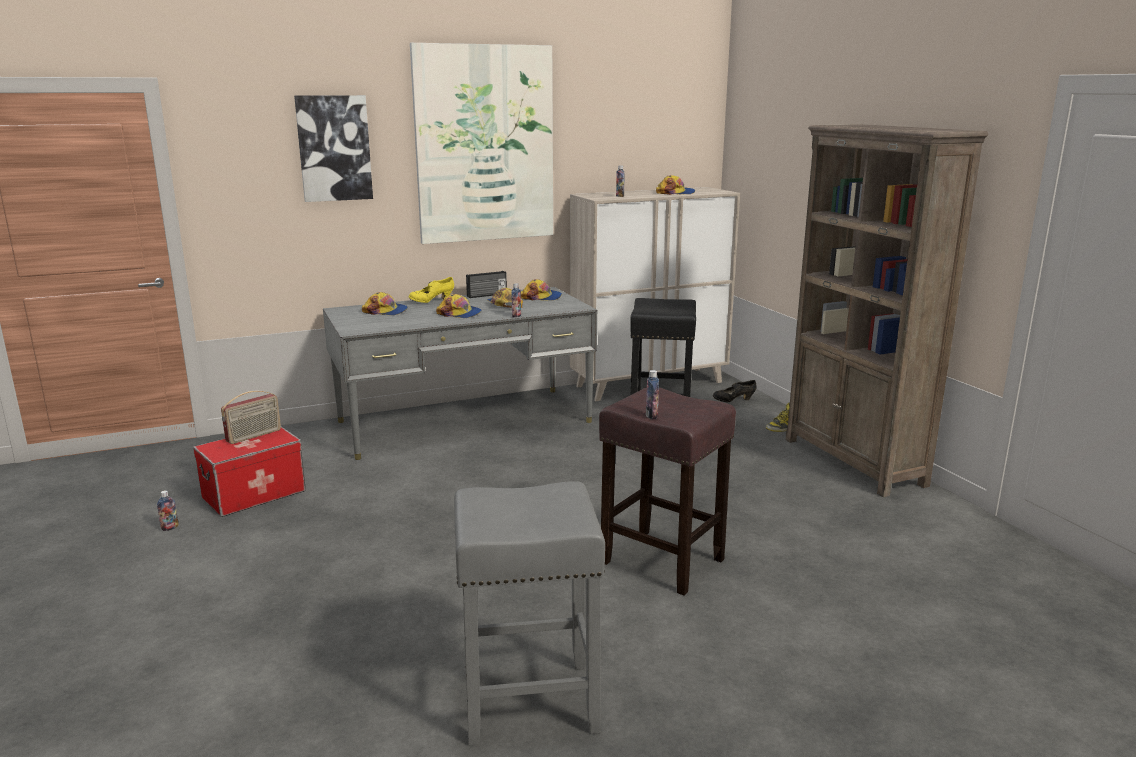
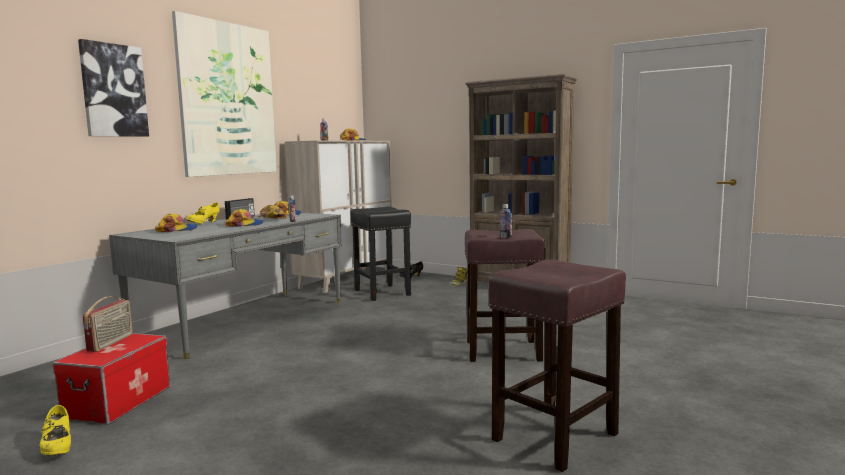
camera: 35 degrees left, 10 degrees down
bottle [157,490,179,531] -> yellow shoe [40,405,71,455]
grey stool [454,481,605,745] -> brown stool [489,259,626,472]

